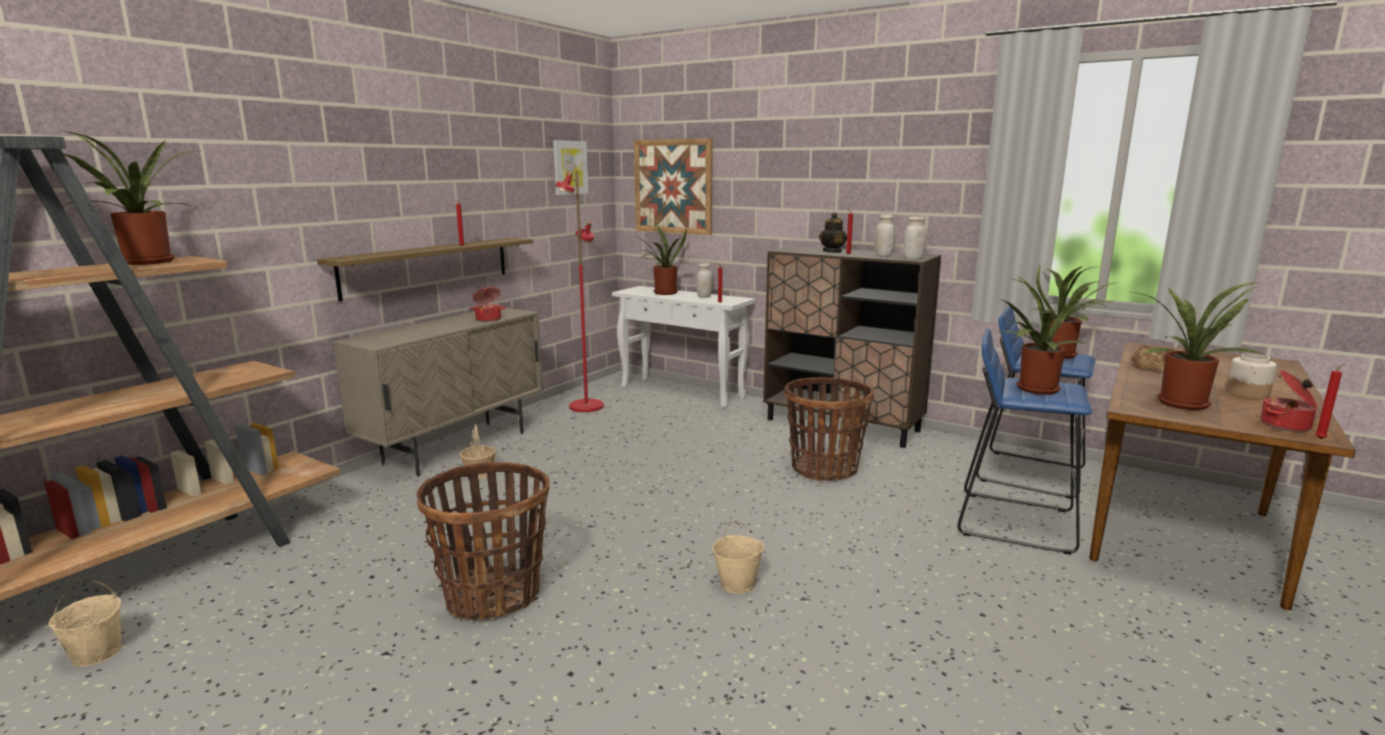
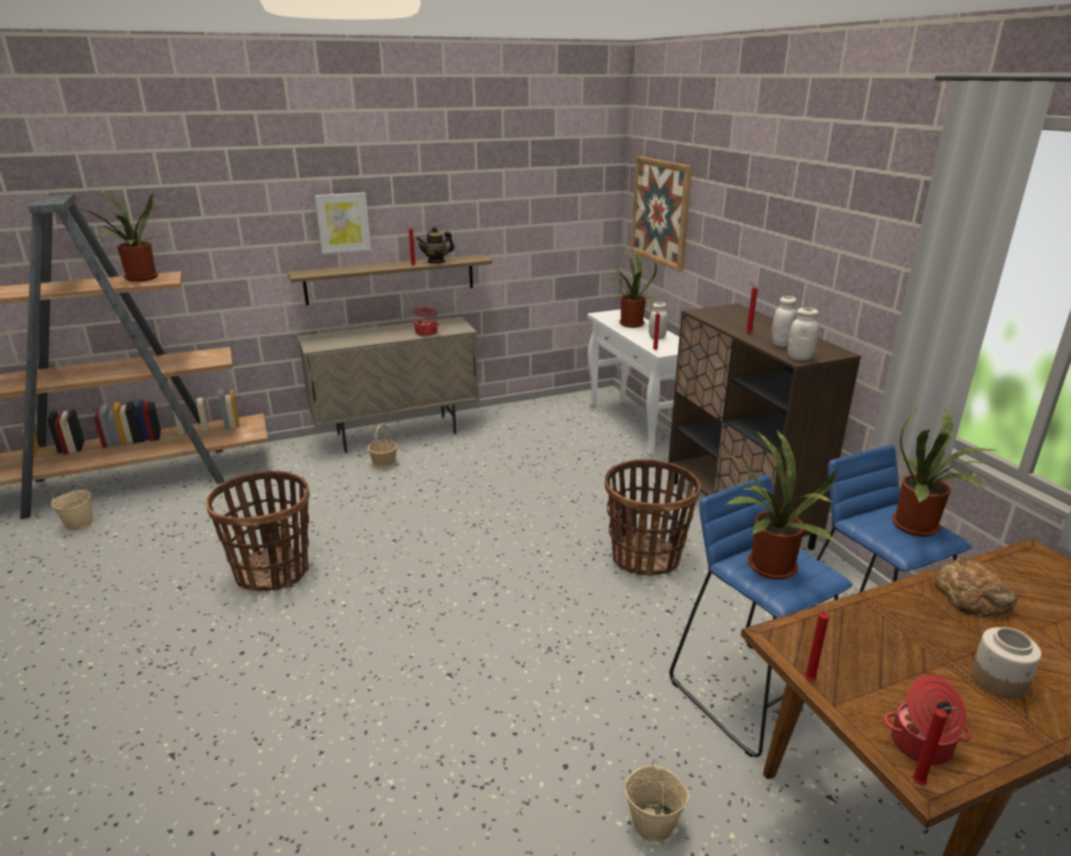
camera: 35 degrees right, 10 degrees up
picture [553,140,588,195] -> picture moved to [315,192,371,254]
red floor lamp [555,171,604,412] -> none
beige bucket [713,520,764,594] -> beige bucket moved to [625,759,689,843]
teapot [819,212,847,253] -> teapot moved to [416,226,455,264]
potted plant [1133,282,1262,410] -> none
none -> red candle [805,603,829,681]

